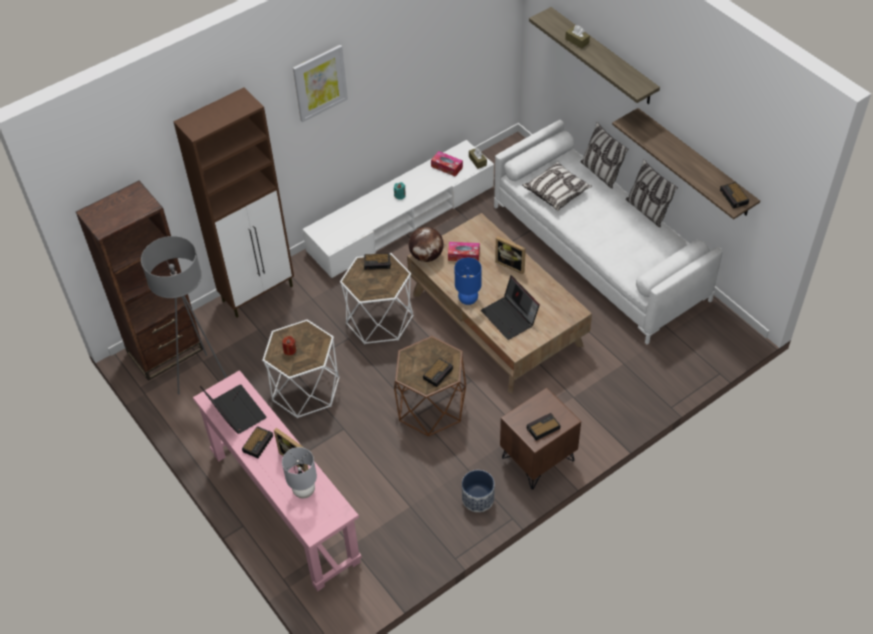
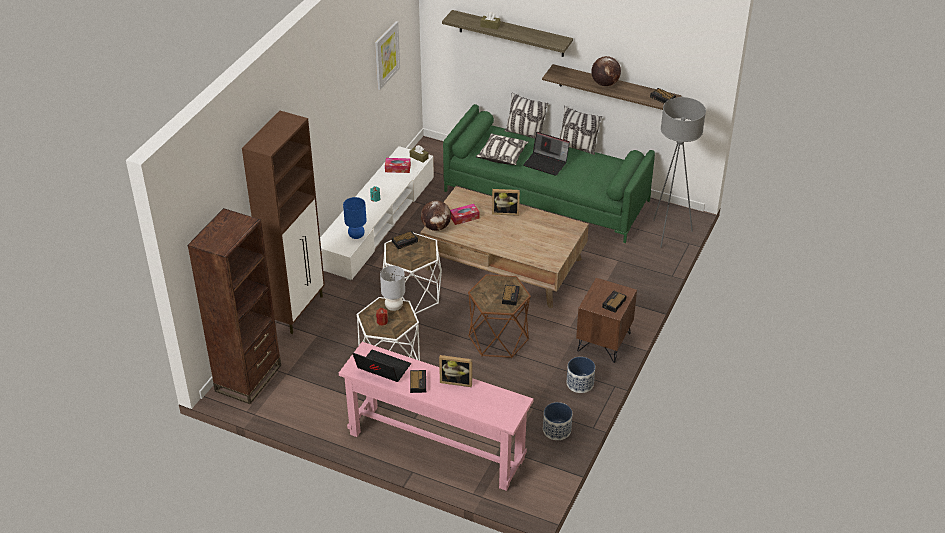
camera: 30 degrees left, 10 degrees down
grey floor lamp [141,236,227,395] -> grey floor lamp moved to [653,97,706,248]
grey table lamp [282,447,317,498] -> grey table lamp moved to [380,266,405,311]
picture [293,45,348,122] -> picture moved to [375,21,400,90]
blue table lamp [454,258,482,305] -> blue table lamp moved to [343,197,367,239]
laptop [481,275,540,340] -> laptop moved to [523,132,570,176]
white sofa [494,120,723,344] -> green sofa [443,104,655,243]
none -> planter [543,402,572,440]
none -> globe [591,56,621,86]

